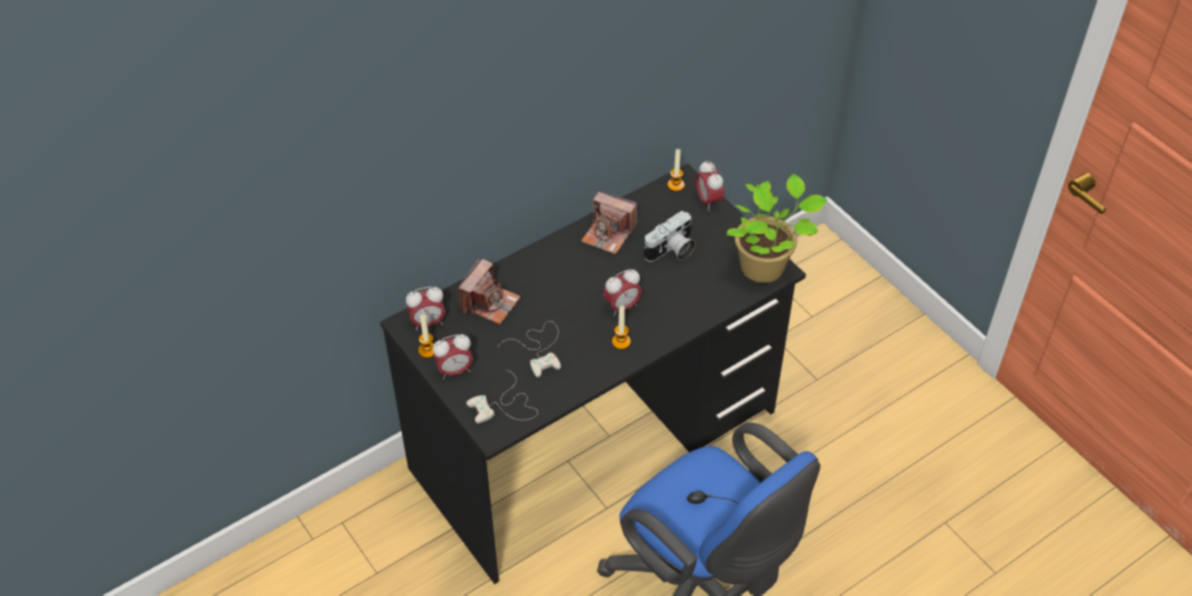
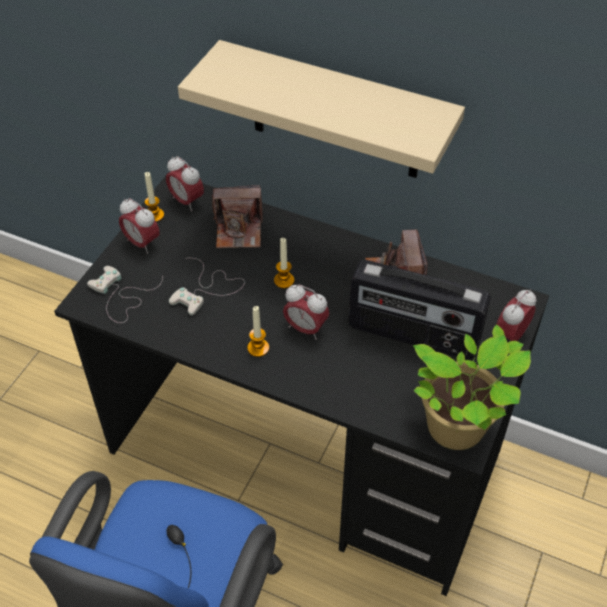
camera: 60 degrees right, 0 degrees up
camera [644,211,696,262] -> radio [348,260,491,360]
candle [668,149,685,191] -> candle moved to [274,238,294,288]
none -> beige shelf [178,40,465,178]

